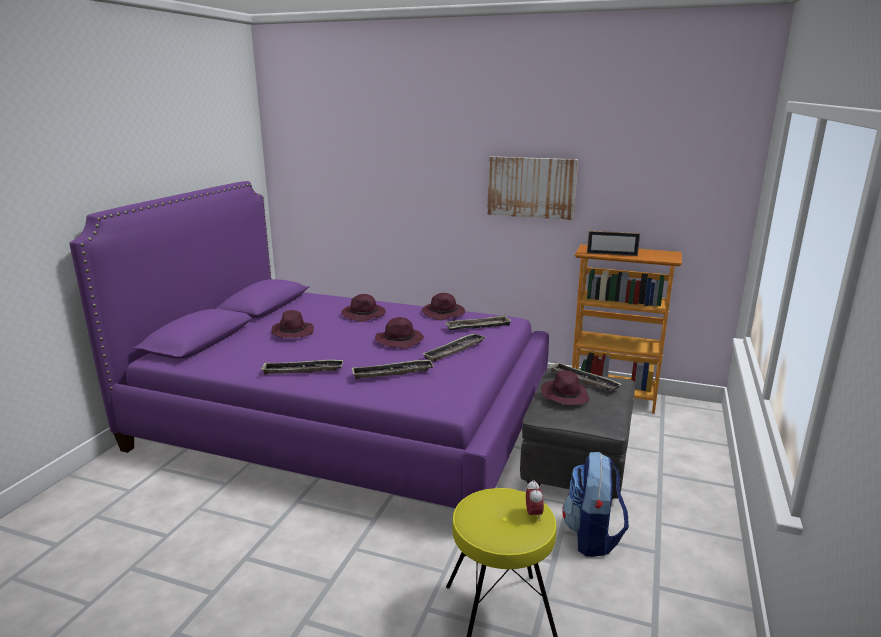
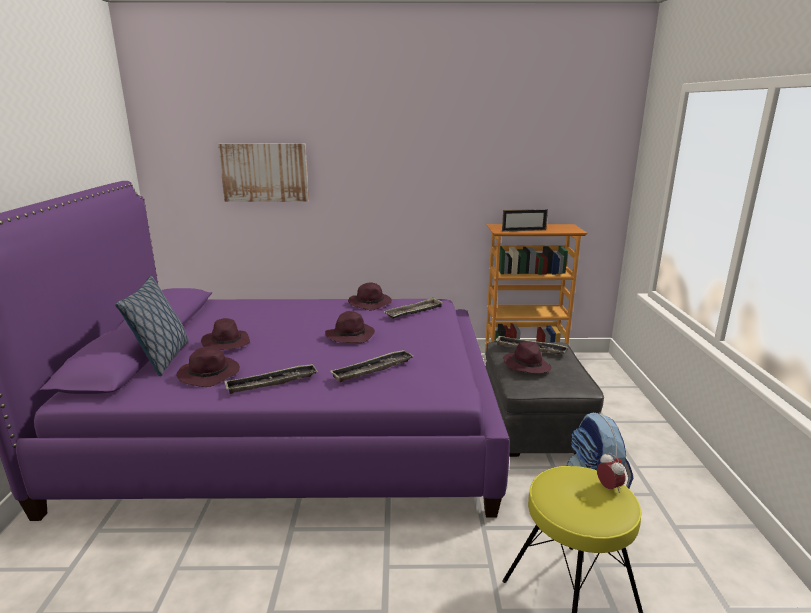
camera: 20 degrees left, 0 degrees up
purple hat [342,294,386,322] -> purple hat moved to [176,346,240,387]
tray [422,334,485,362] -> none
picture [487,156,578,220] -> picture moved to [218,144,309,202]
none -> pillow [115,276,189,376]

